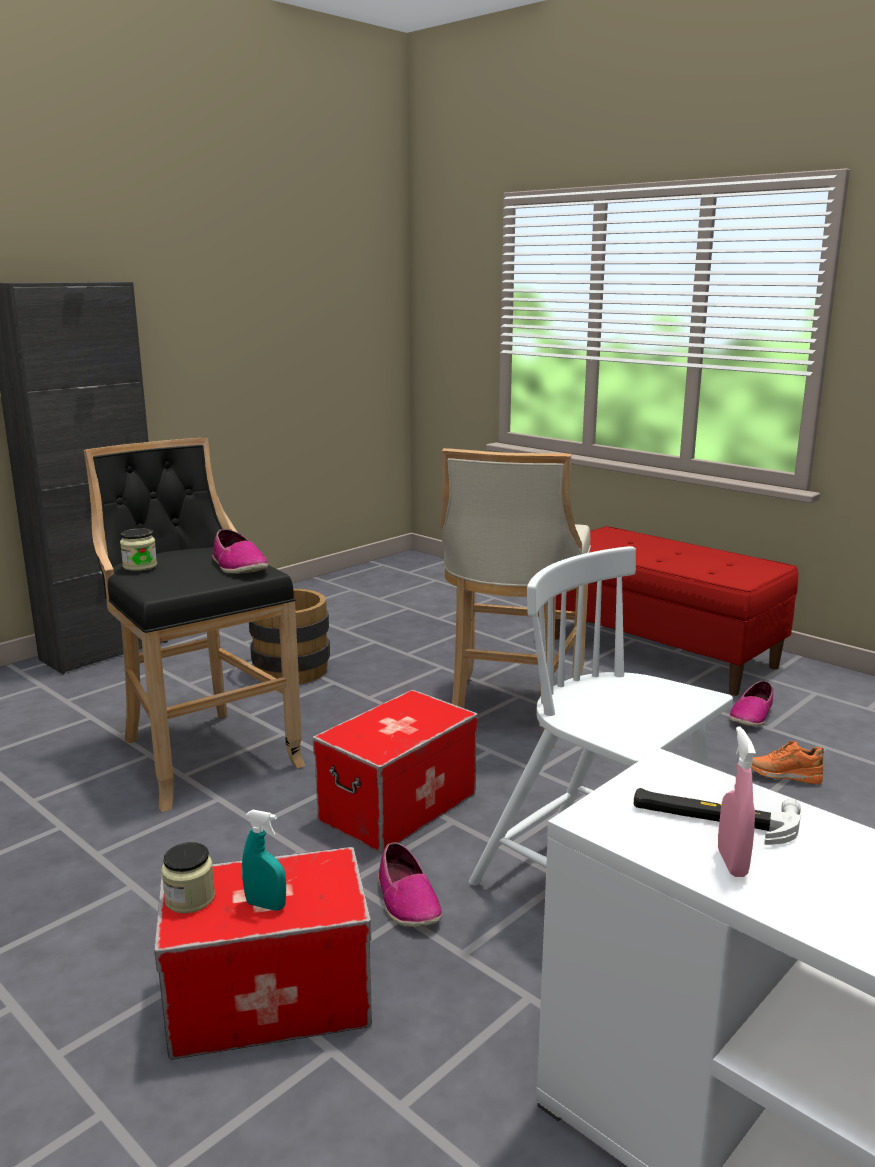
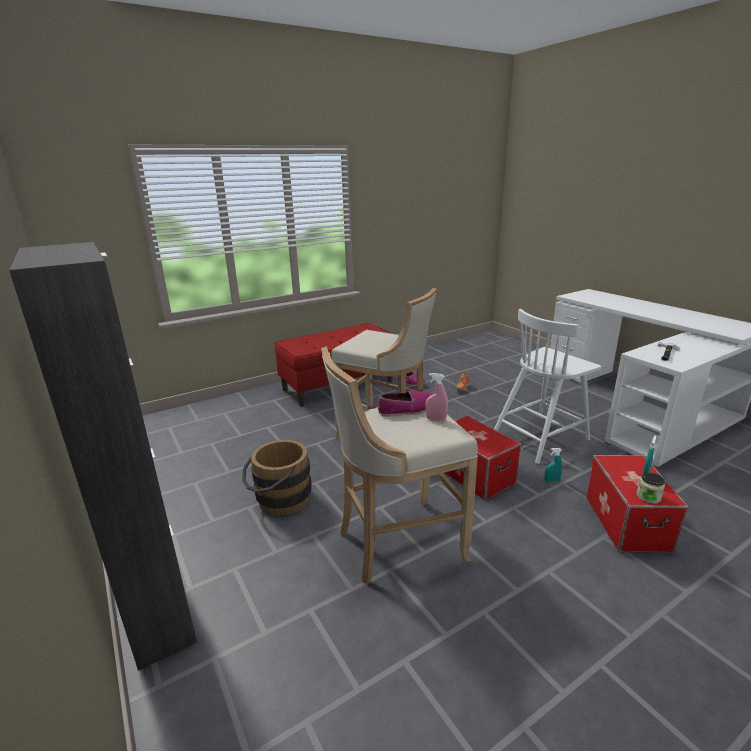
camera: 75 degrees left, 5 degrees up
black stool [84,438,305,812] -> beige stool [321,346,478,584]
jar [120,528,157,571] -> none
shoe [378,843,442,927] -> turquoise spray bottle [545,448,562,482]
pink spray bottle [718,726,756,877] -> pink spray bottle moved to [426,373,448,421]

